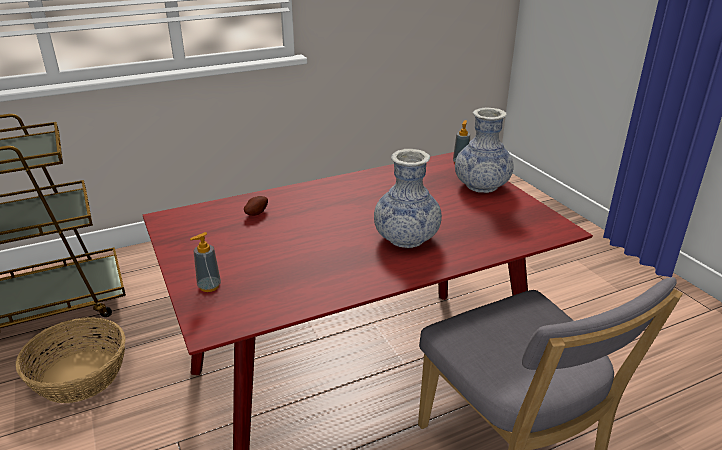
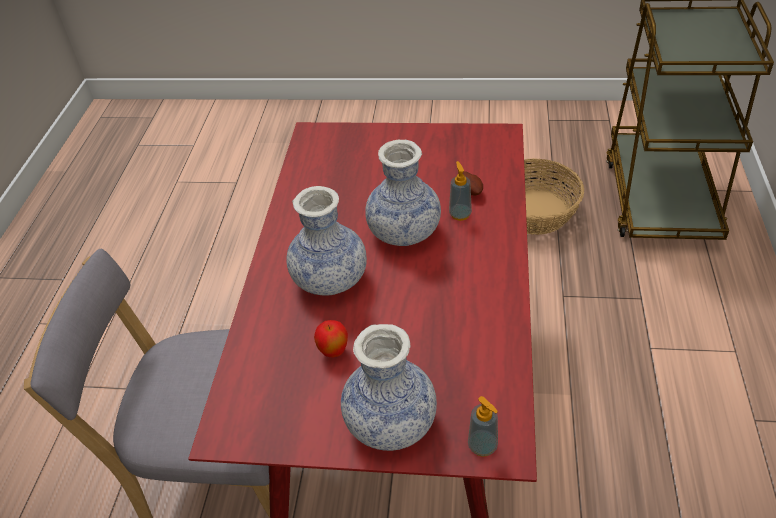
camera: 125 degrees right, 15 degrees up
soap dispenser [190,232,221,292] -> soap dispenser moved to [449,161,472,221]
none -> apple [314,320,348,358]
none -> vase [365,140,441,246]

